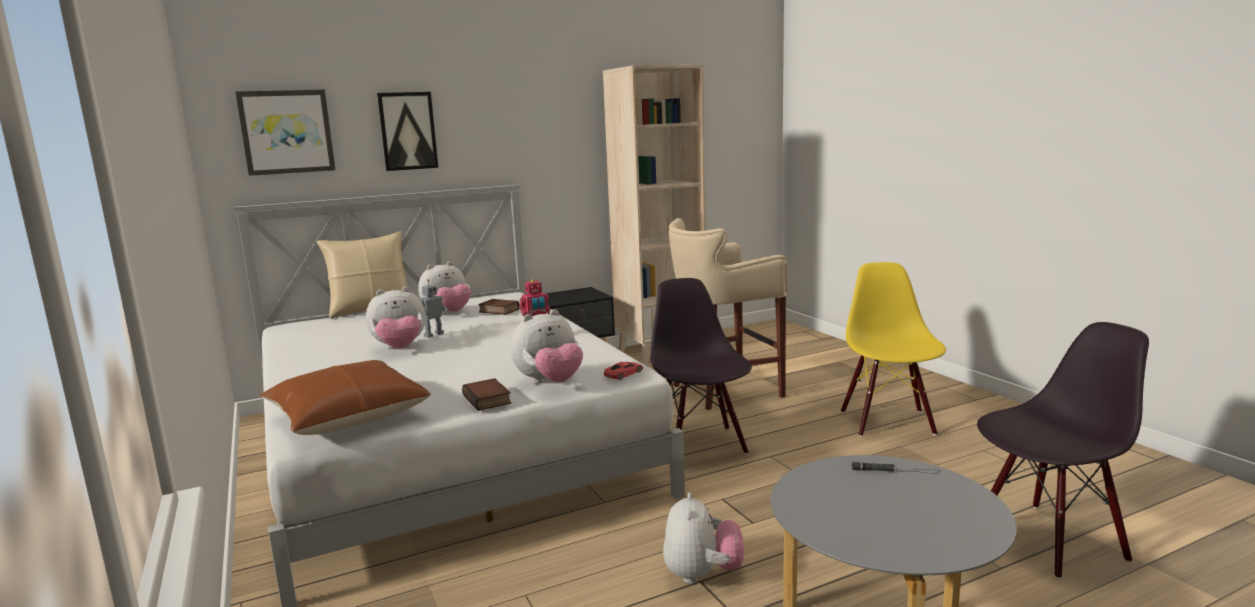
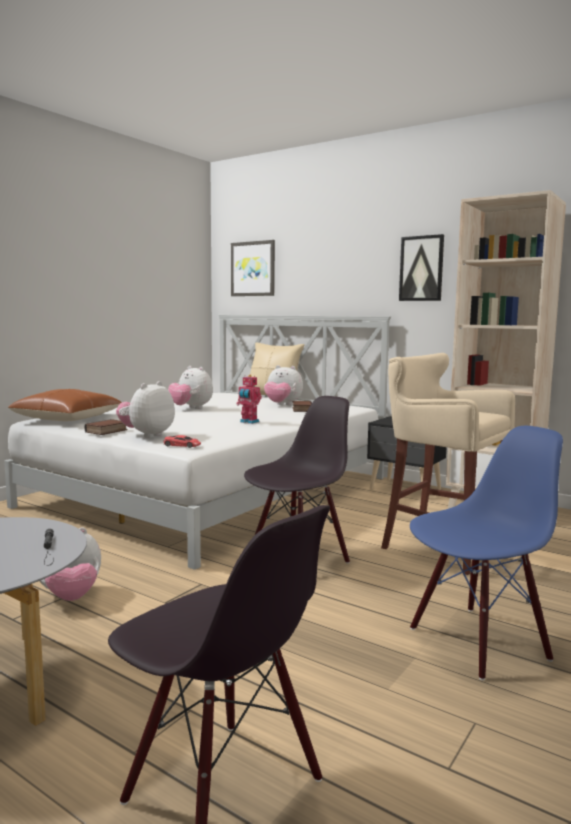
camera: 60 degrees right, 5 degrees down
picture [377,92,438,171] -> picture moved to [399,234,444,301]
toy robot [420,279,449,338] -> none
plush toy [511,309,583,384] -> plush toy turned 90 degrees clockwise [116,381,175,438]
yellow chair [841,262,946,437] -> blue chair [410,426,563,680]

